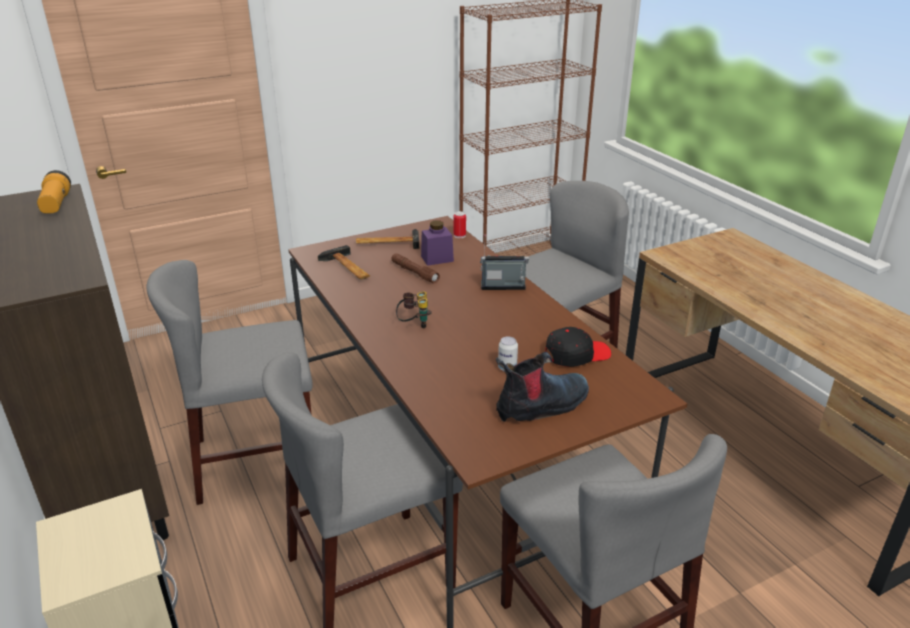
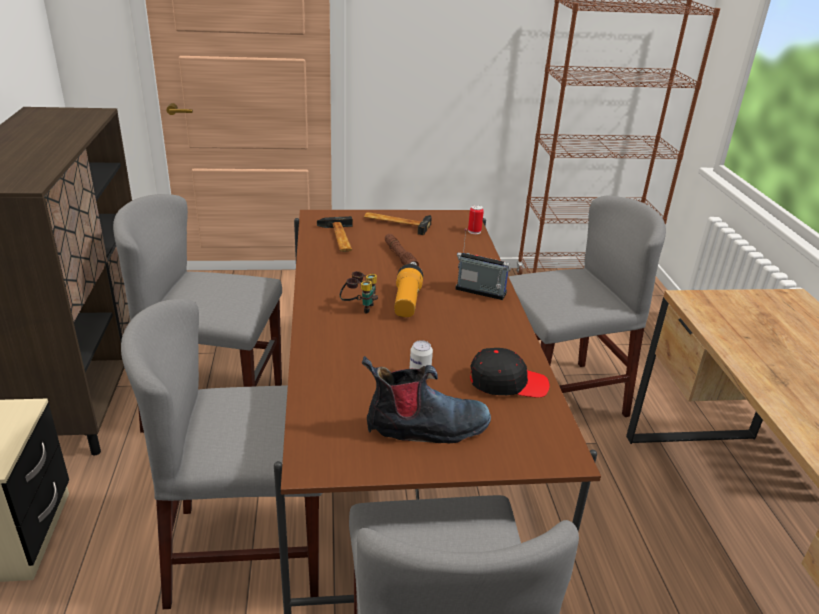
camera: 20 degrees right, 0 degrees up
flashlight [37,170,71,214] -> flashlight moved to [394,264,423,317]
purple jar [421,220,454,266] -> none

